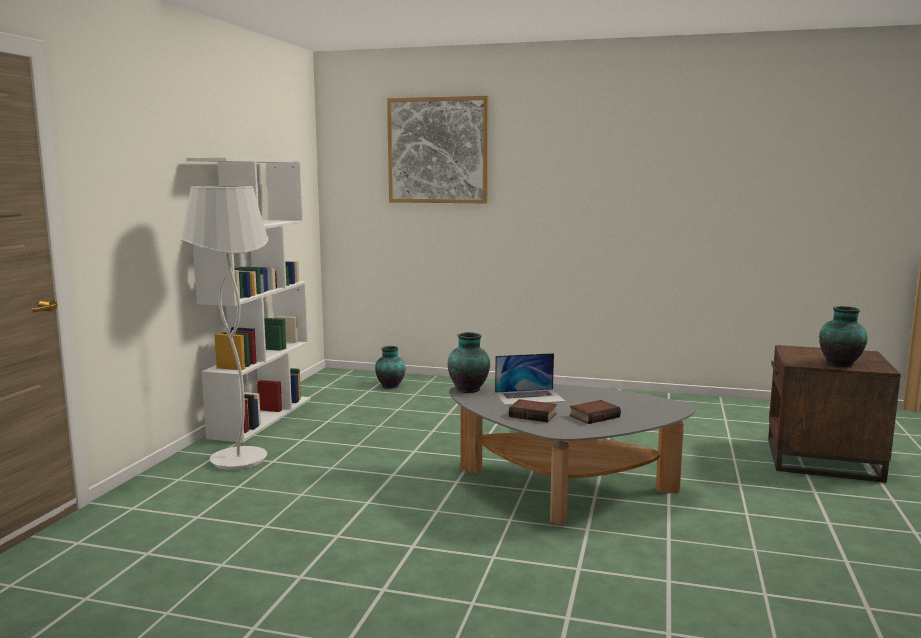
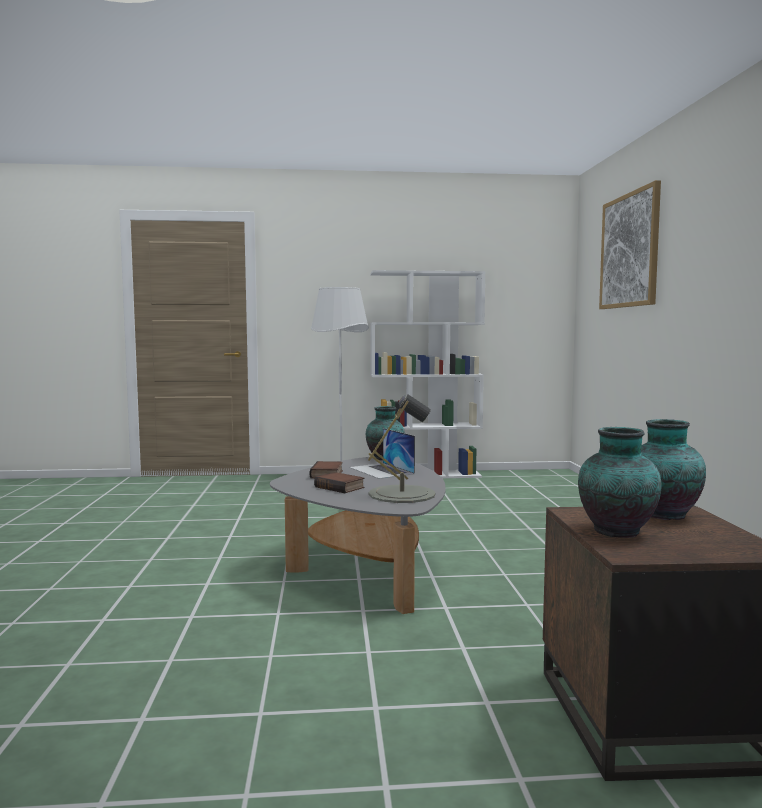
camera: 70 degrees right, 5 degrees down
vase [375,346,406,389] -> vase moved to [641,419,706,520]
none -> grey table lamp [368,394,436,503]

